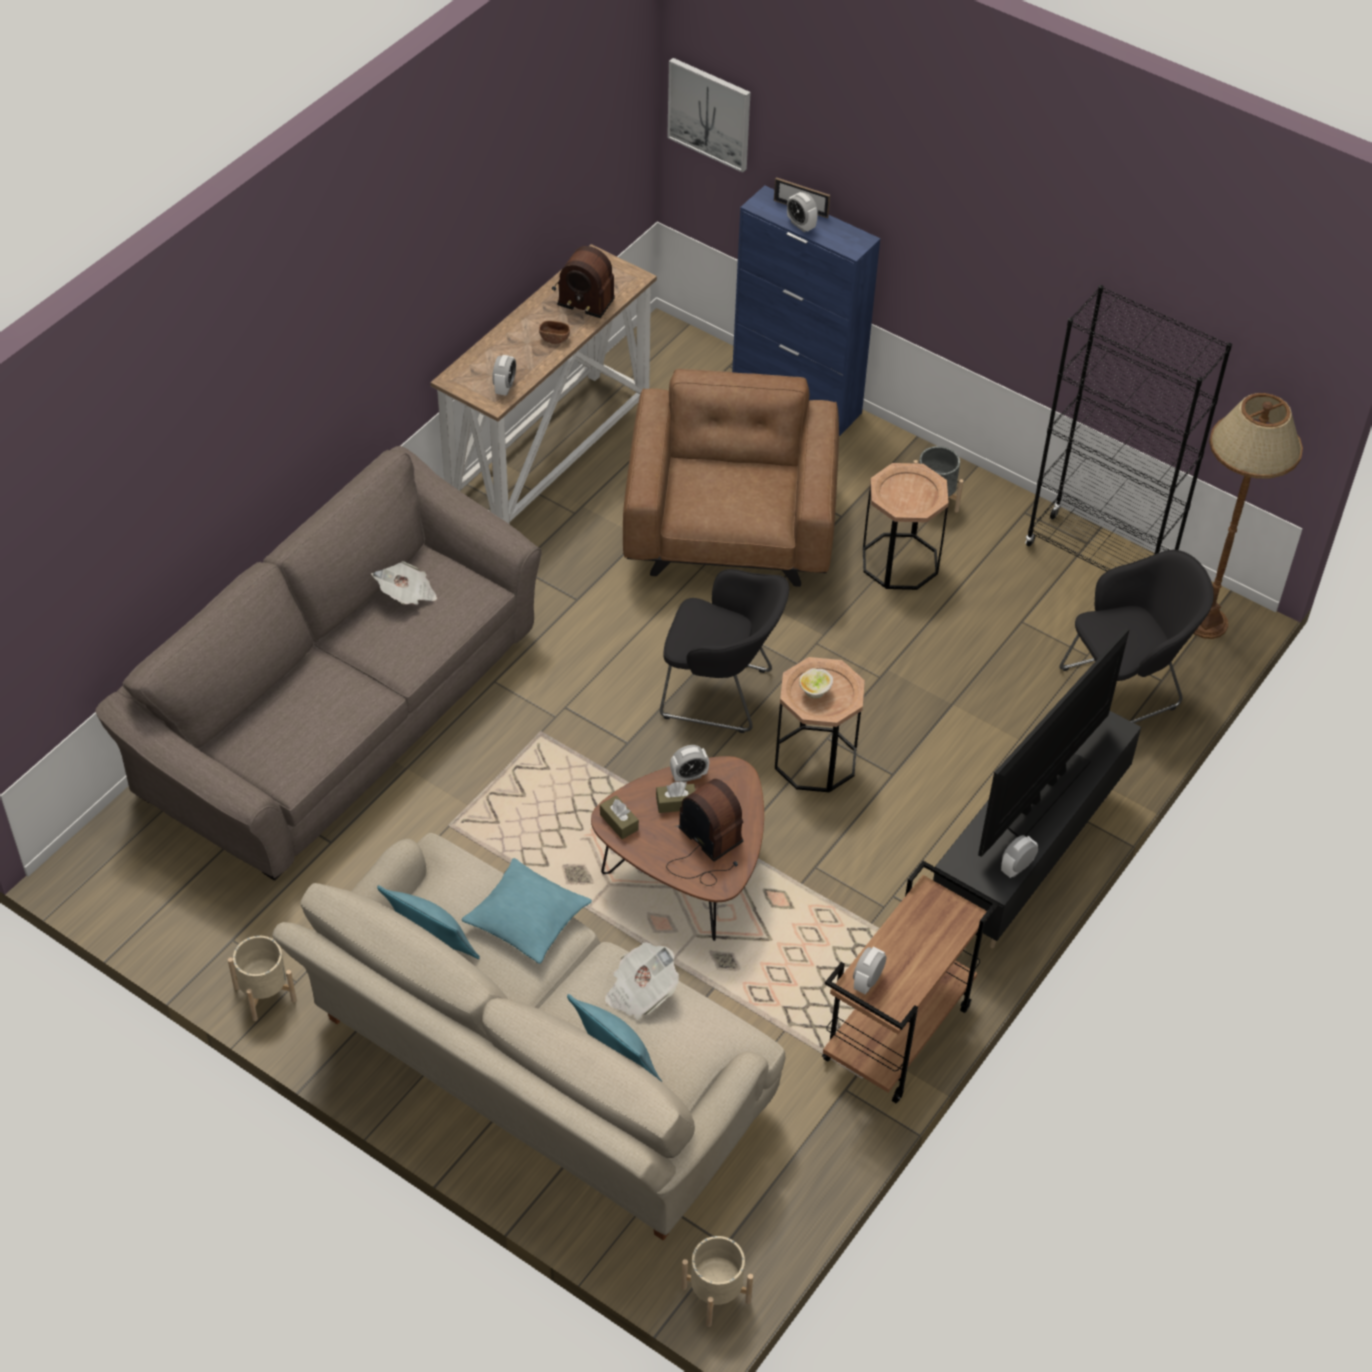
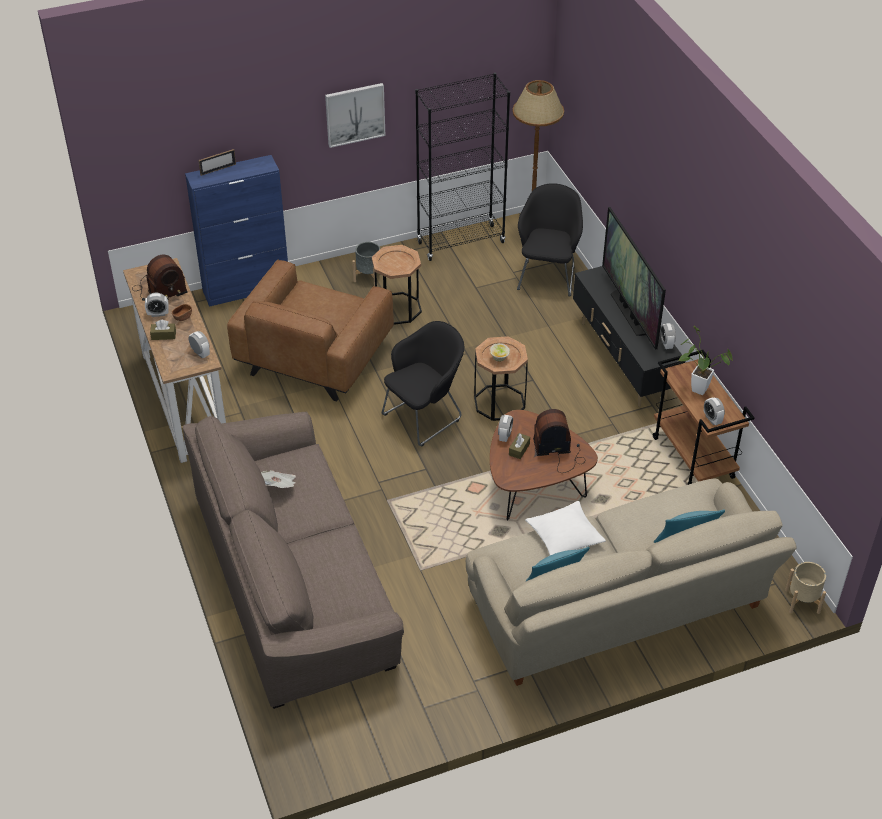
camera: 55 degrees left, 5 degrees down
beige planter [228,936,297,1021] -> none
turquoise pillow [462,858,592,964] -> white pillow [525,501,606,555]
brown tissue box [600,795,639,839] -> brown tissue box moved to [150,320,176,340]
newspaper [605,942,679,1020] -> none
brown armchair [623,369,839,587] -> brown armchair turned 105 degrees counterclockwise [227,259,394,401]
picture [667,58,751,173] -> picture moved to [325,83,385,148]
alarm clock [787,192,818,232] -> alarm clock moved to [145,293,169,317]
none -> potted plant [678,325,733,395]

